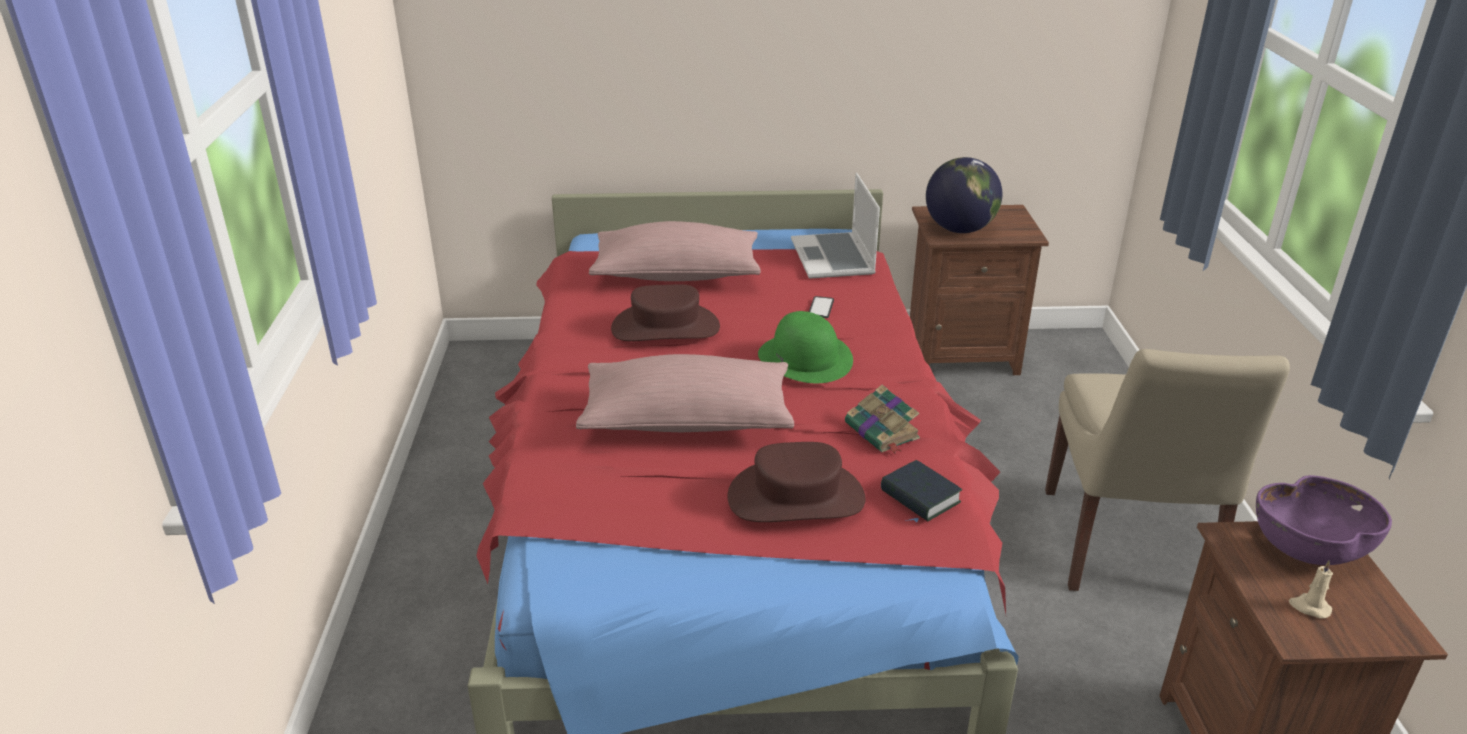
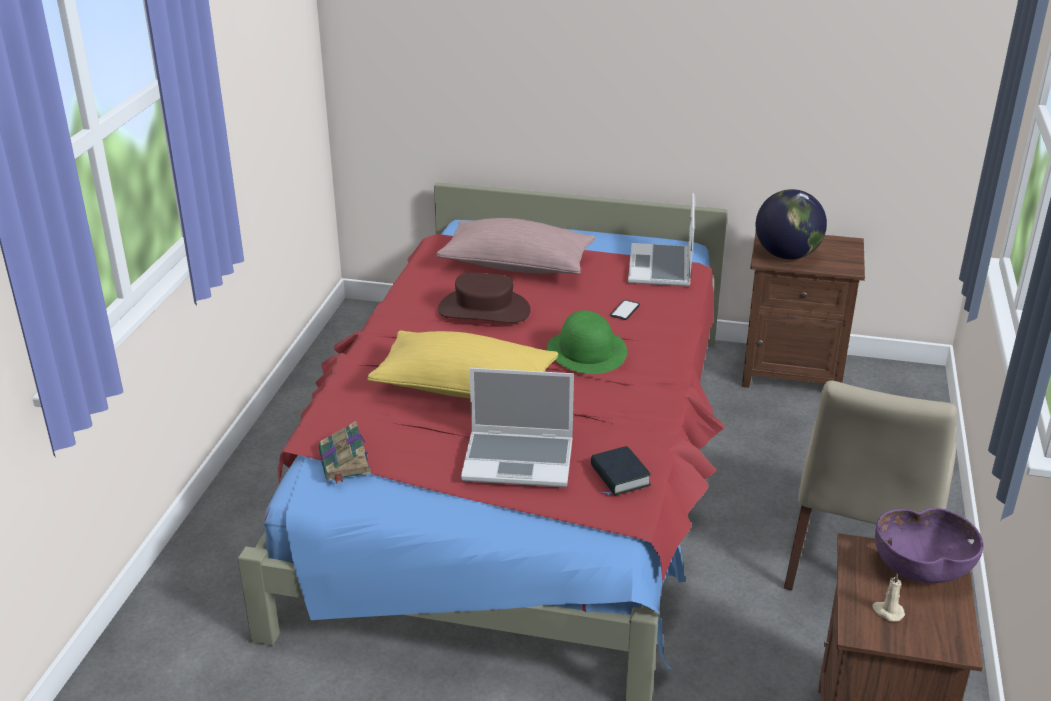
camera: 15 degrees right, 0 degrees up
pink pillow [576,354,794,432] -> yellow pillow [367,330,558,398]
brown hat [727,442,866,522] -> laptop [461,368,574,487]
book [845,385,920,453] -> book moved to [319,421,371,483]

